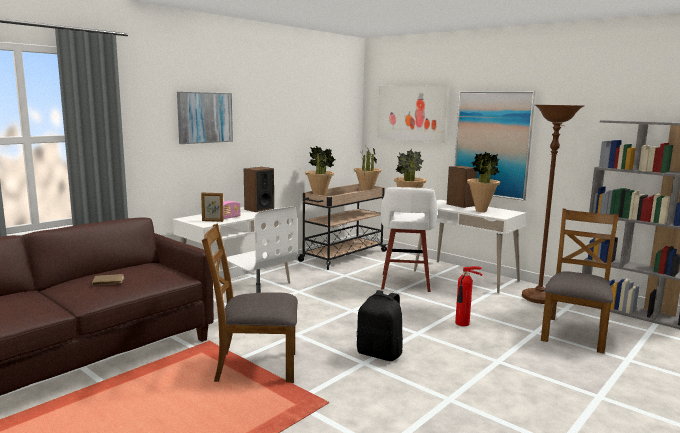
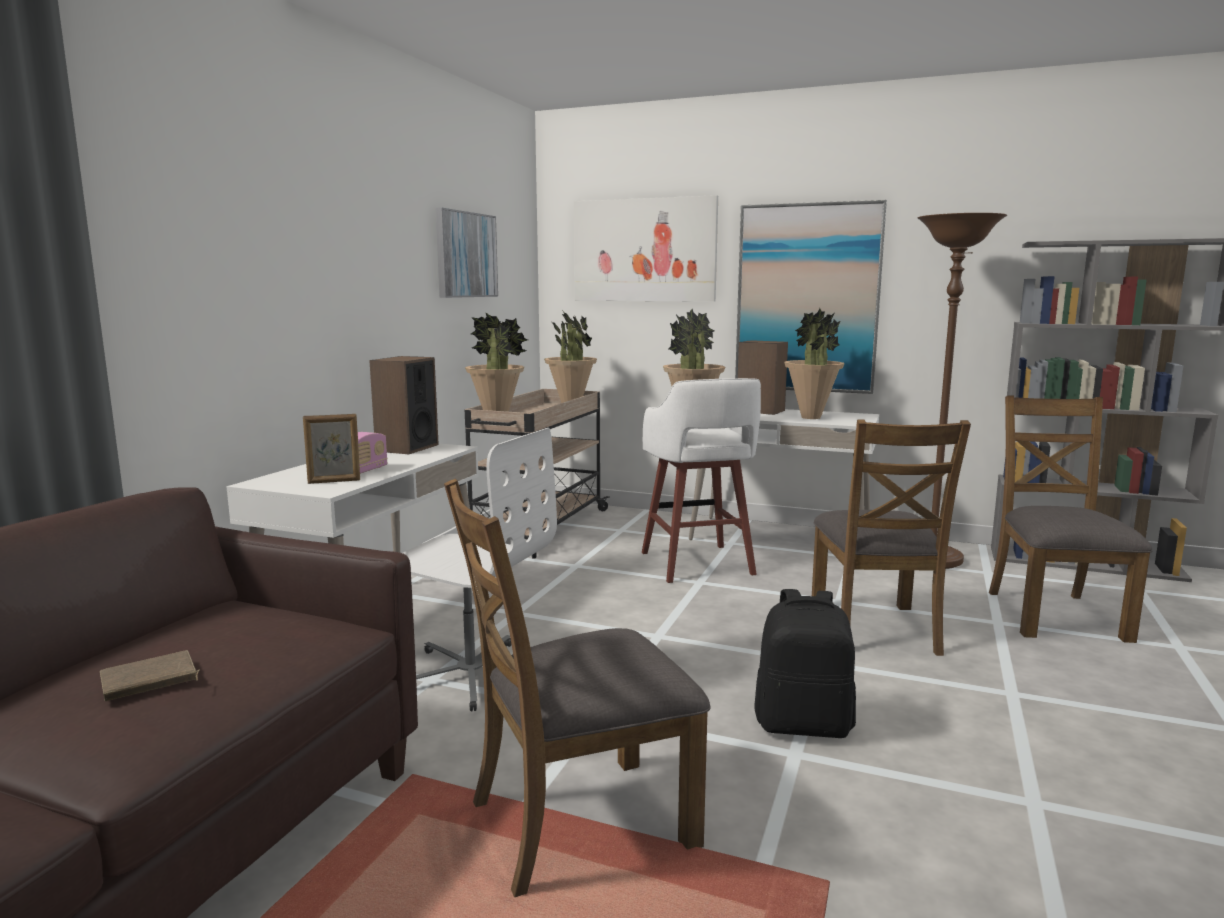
camera: 20 degrees left, 0 degrees up
picture [177,92,233,144] -> picture moved to [436,207,498,298]
fire extinguisher [455,266,483,326] -> brown chair [812,420,971,656]

